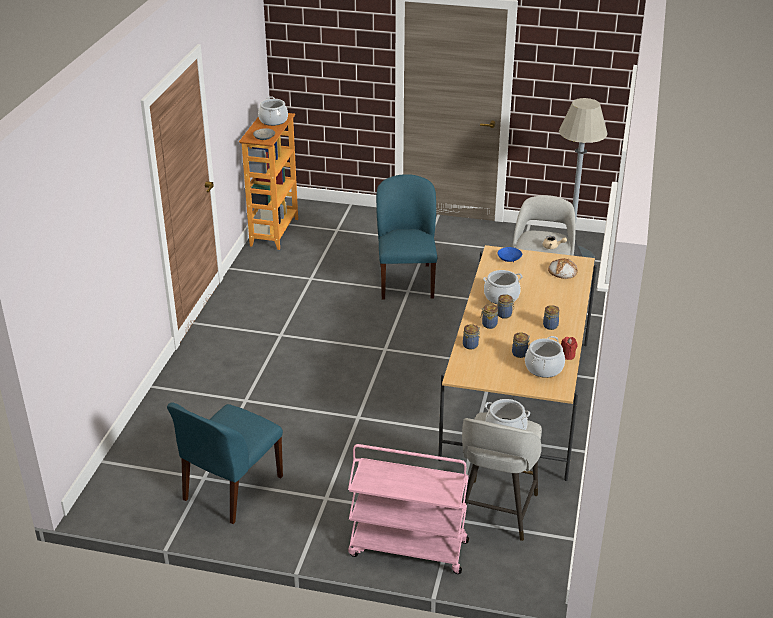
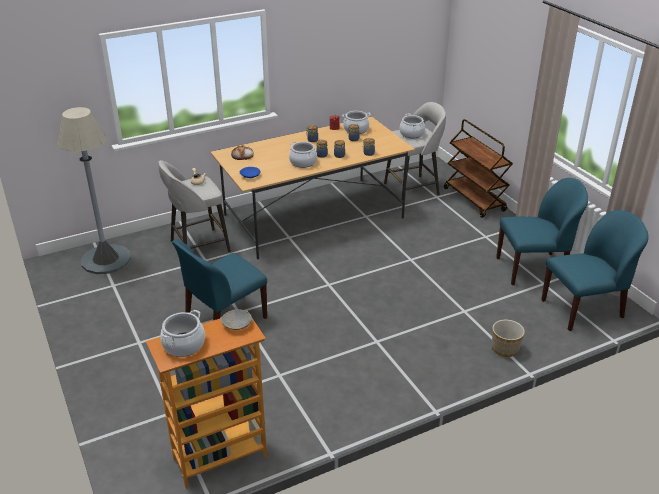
camera: 130 degrees left, 0 degrees up
pink cart [348,444,469,574] -> brown cart [444,119,513,218]
none -> planter [492,320,525,357]
none -> blue chair [541,210,649,331]

